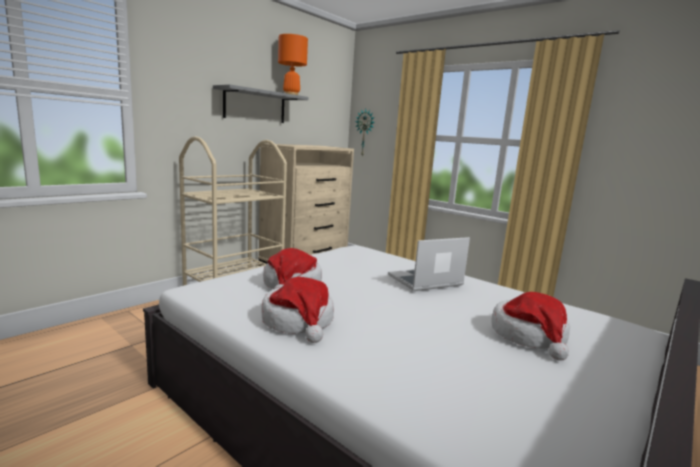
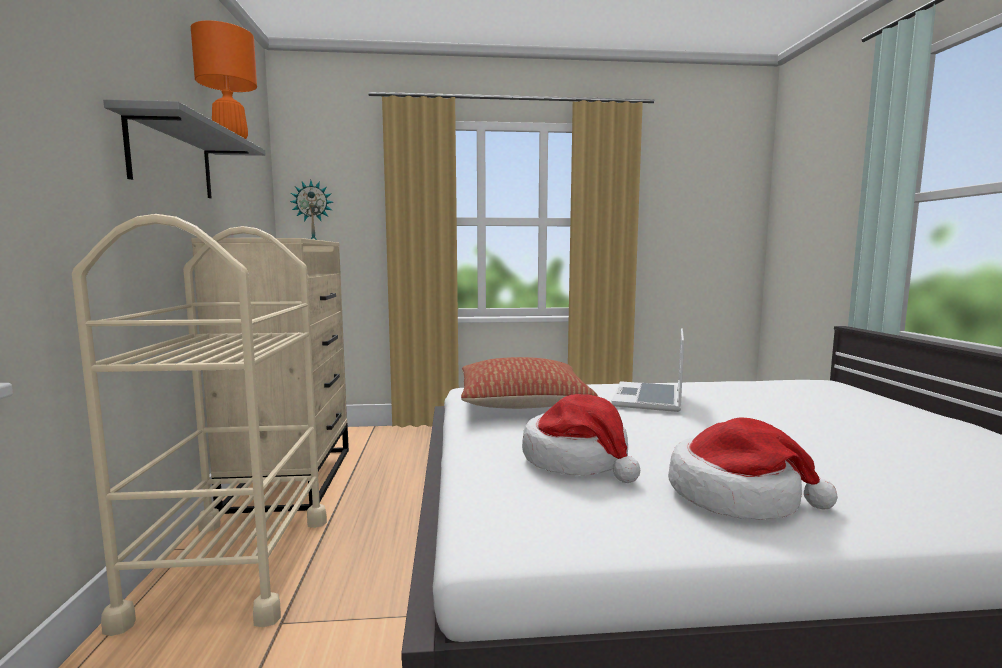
camera: 45 degrees left, 5 degrees down
hat [491,292,570,361] -> none
none -> pillow [461,357,598,409]

